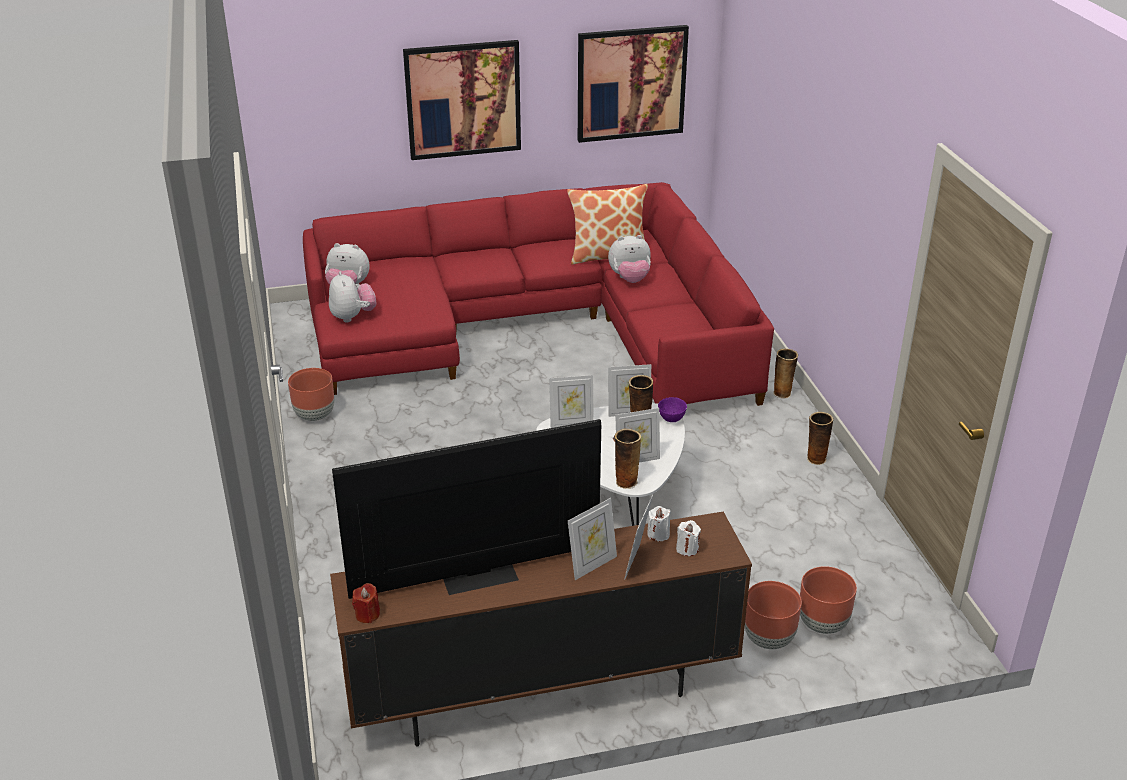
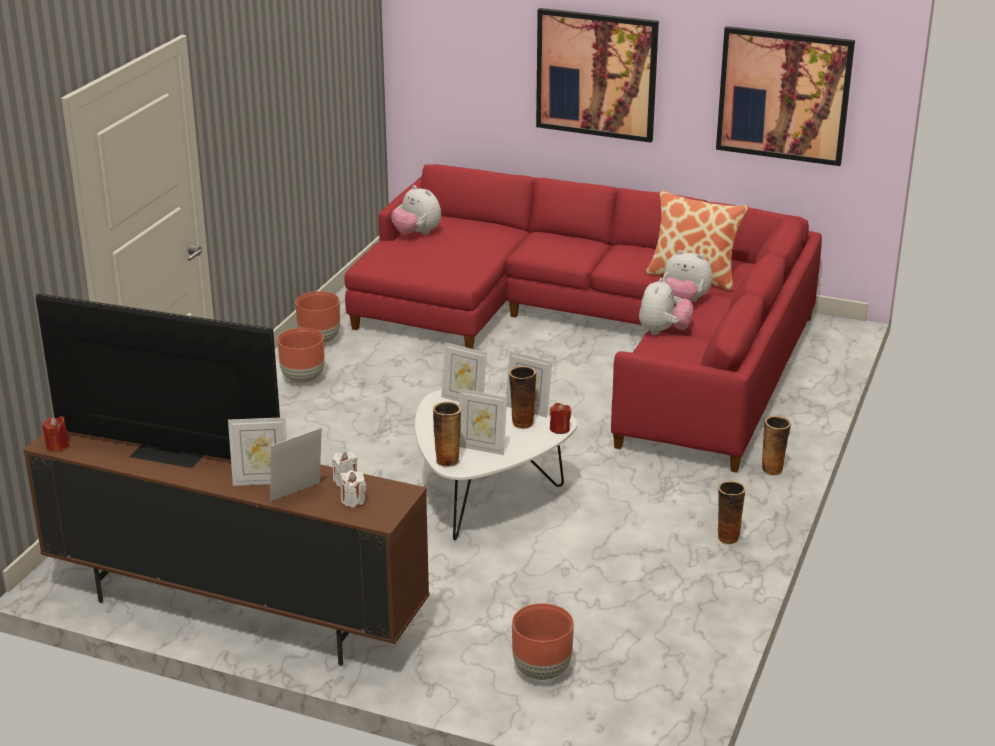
camera: 35 degrees right, 5 degrees down
plush toy [329,271,377,322] -> plush toy moved to [639,278,693,335]
purple bowl [658,397,687,422] -> red candle [550,403,571,434]
brown planter [745,581,802,649] -> brown planter moved to [277,328,325,383]

